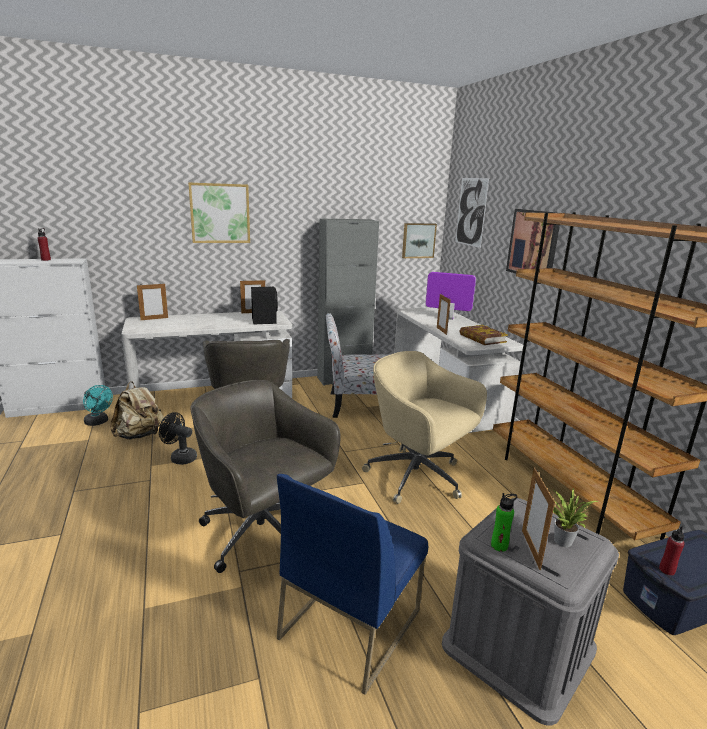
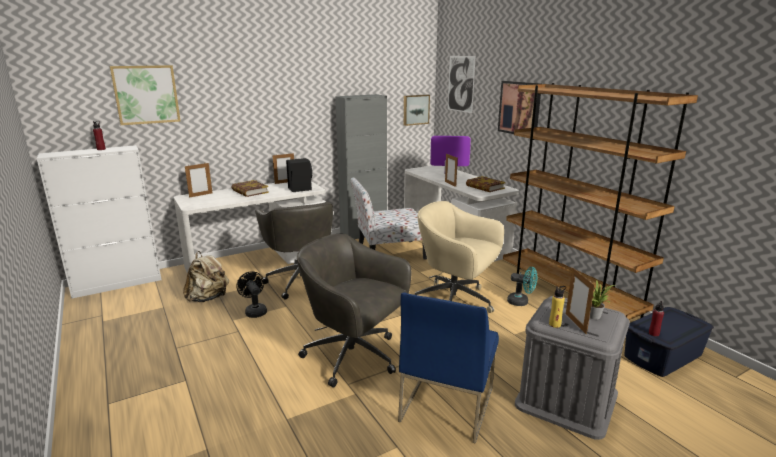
camera: 10 degrees left, 0 degrees up
turquoise fan [83,385,113,426] -> turquoise fan moved to [507,267,537,306]
black fan [159,412,197,465] -> black fan turned 45 degrees clockwise [236,271,267,318]
picture [188,182,250,243] -> picture moved to [110,65,181,125]
green bottle [491,493,517,552] -> yellow bottle [549,286,566,328]
none -> book [231,180,269,197]

